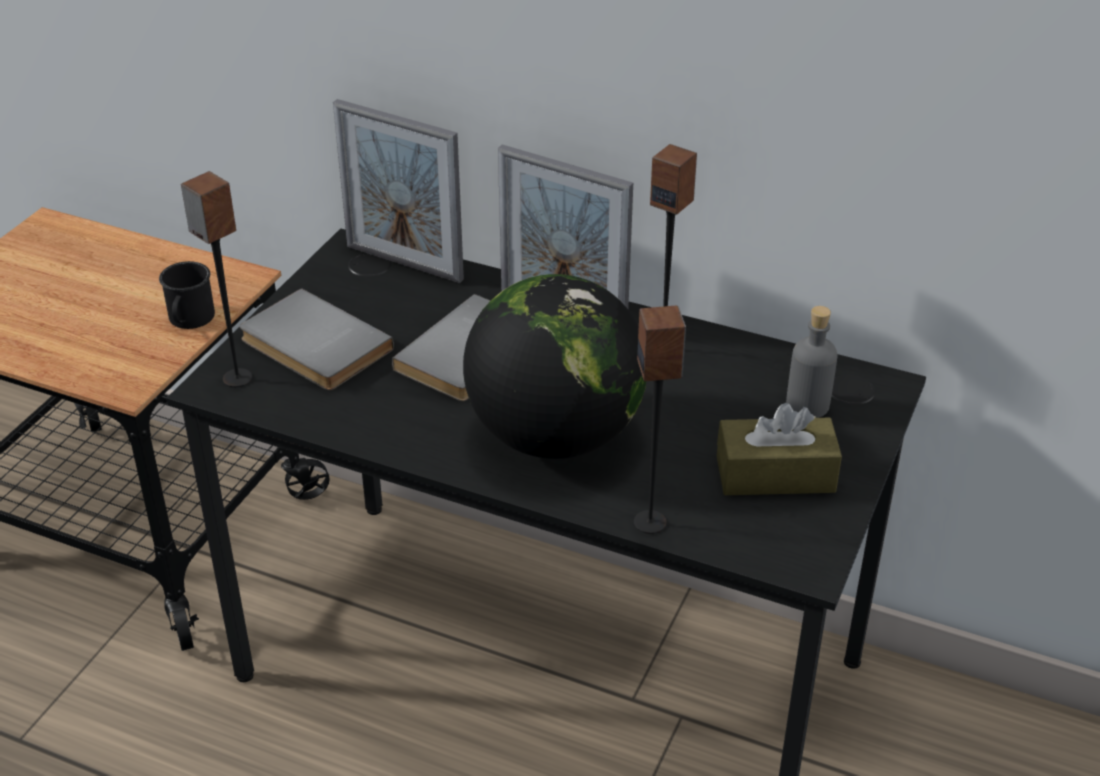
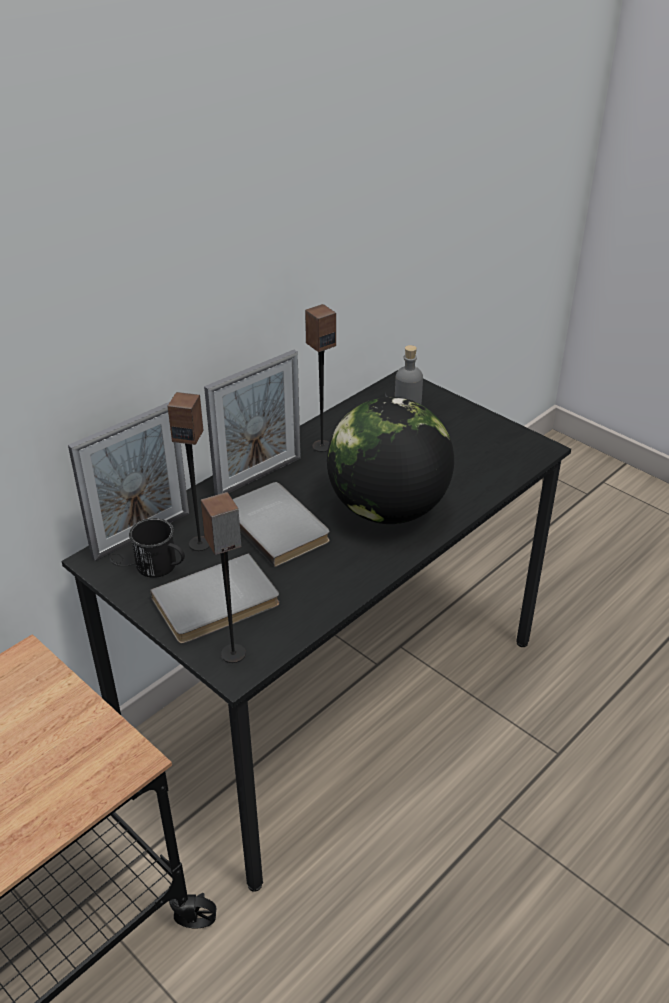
camera: 70 degrees left, 0 degrees up
black mug [159,261,215,329] -> black mug moved to [129,518,185,578]
speaker [634,306,686,534] -> speaker moved to [168,392,210,551]
brown tissue box [717,403,842,495] -> none

